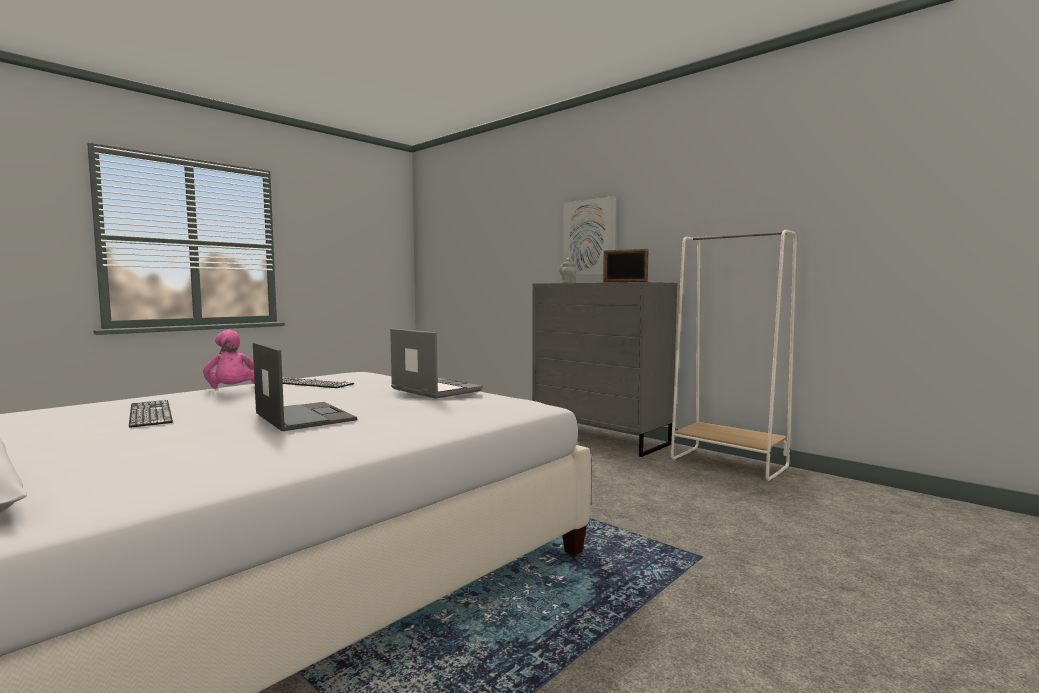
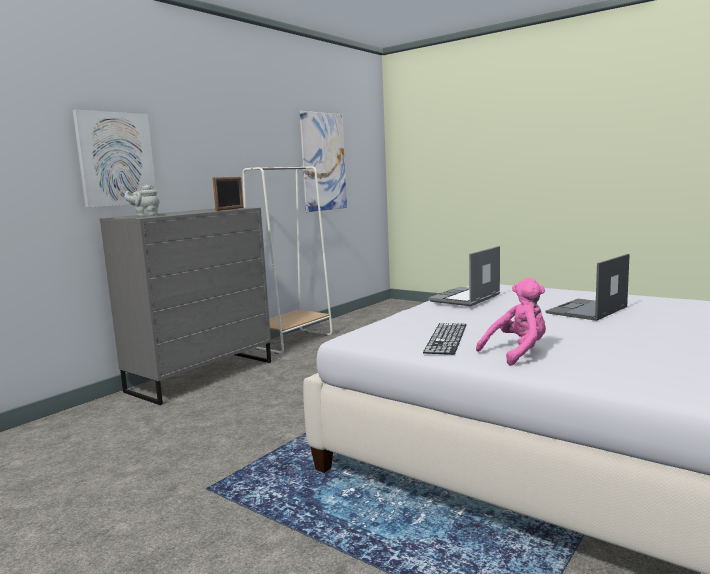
camera: 95 degrees left, 5 degrees up
keyboard [129,400,173,428] -> none
none -> picture [300,111,347,212]

